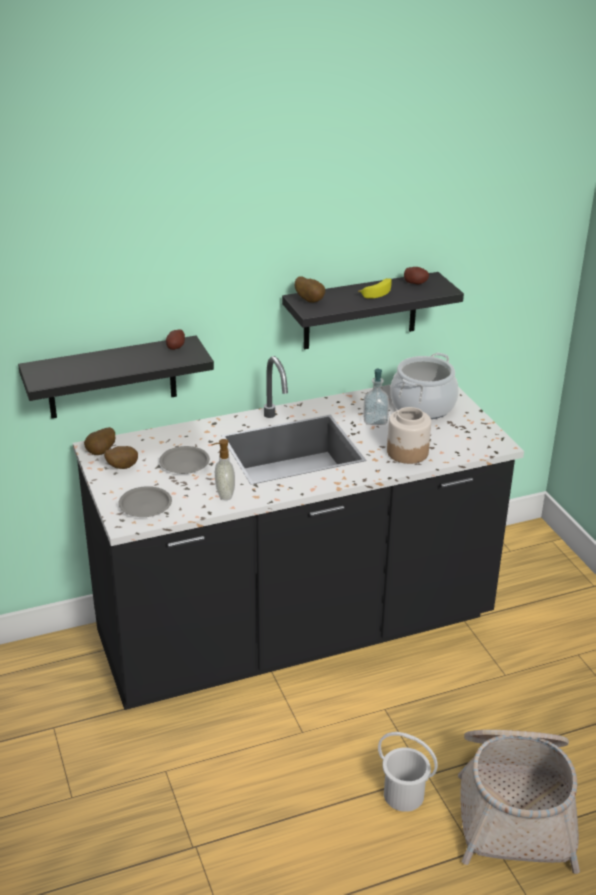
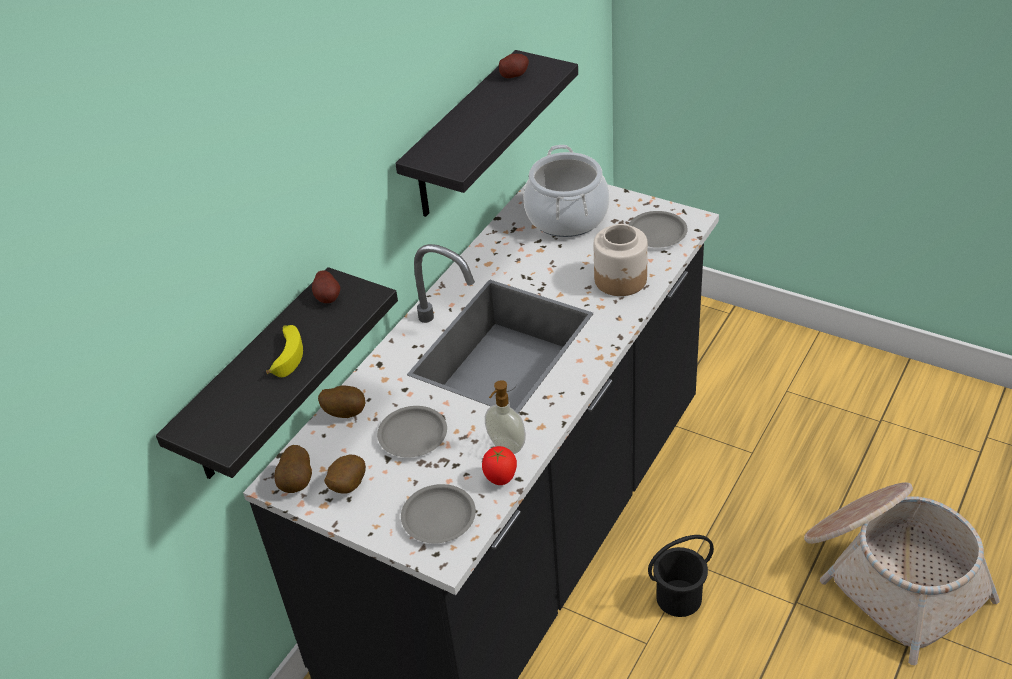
camera: 35 degrees left, 10 degrees up
potato [295,277,325,303] -> potato moved to [318,385,365,418]
banana [358,278,392,299] -> banana moved to [266,325,303,377]
soap dispenser [363,368,389,425] -> none
white bucket [378,732,438,812] -> none
none -> tomato [482,446,517,485]
none -> grey plate [628,211,688,248]
none -> black bucket [648,535,714,617]

